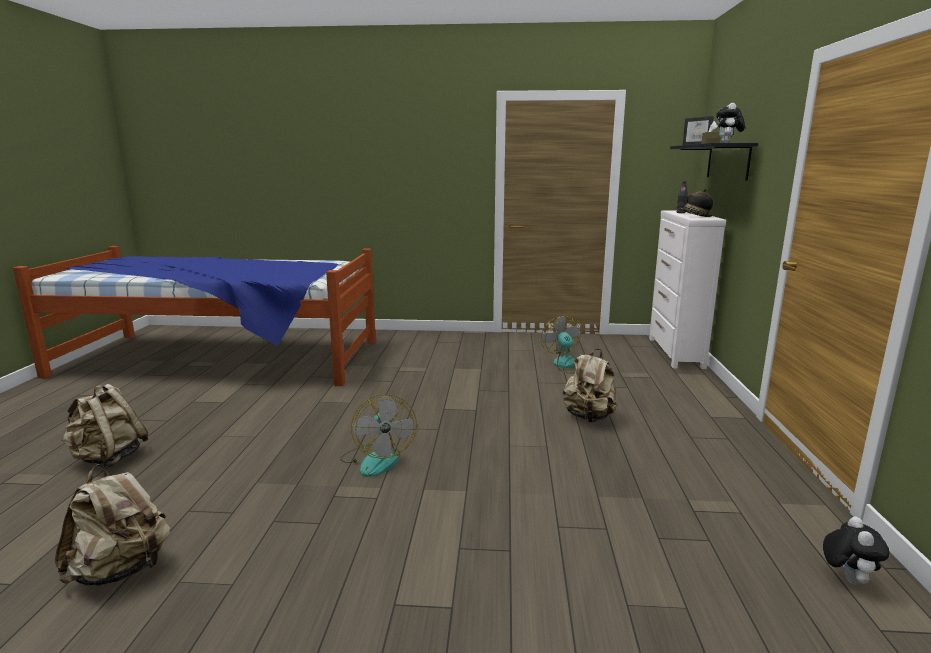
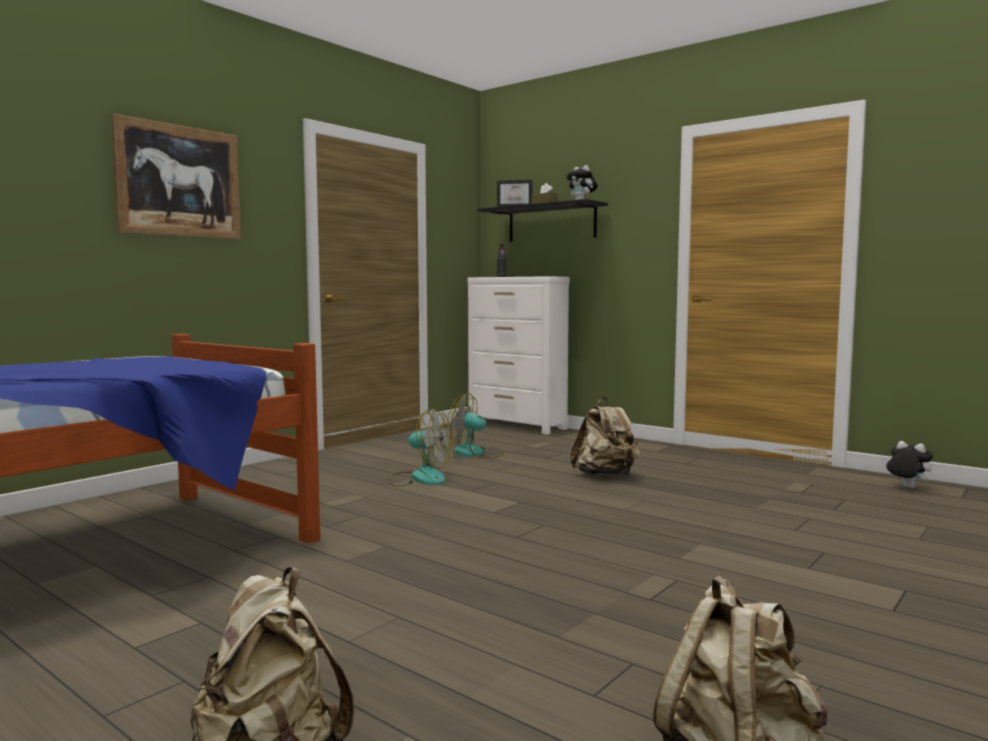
camera: 55 degrees left, 10 degrees down
fan [340,394,417,477] -> fan moved to [387,408,453,486]
hat [679,188,713,217] -> none
none -> picture [111,113,241,239]

